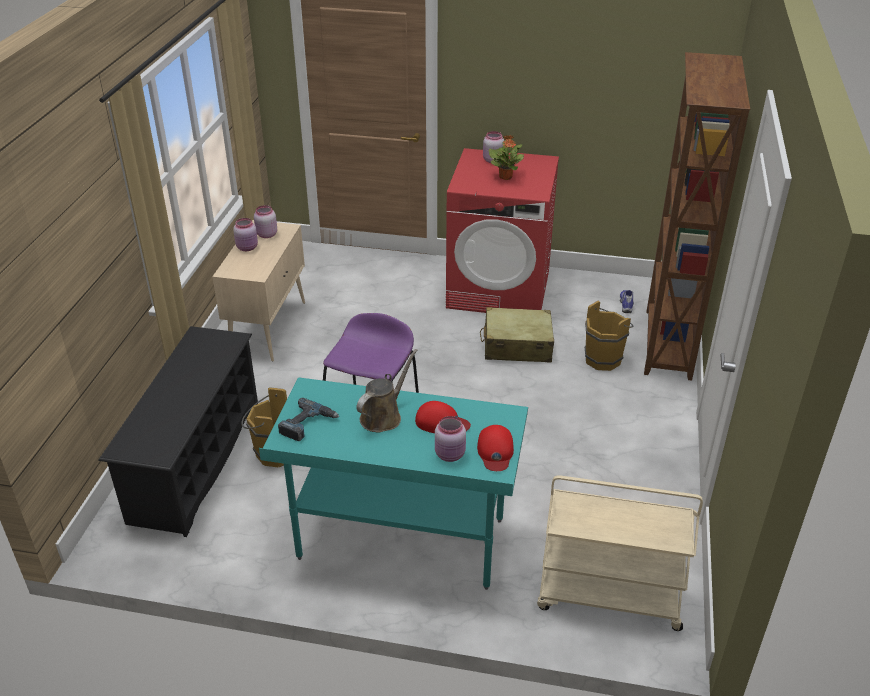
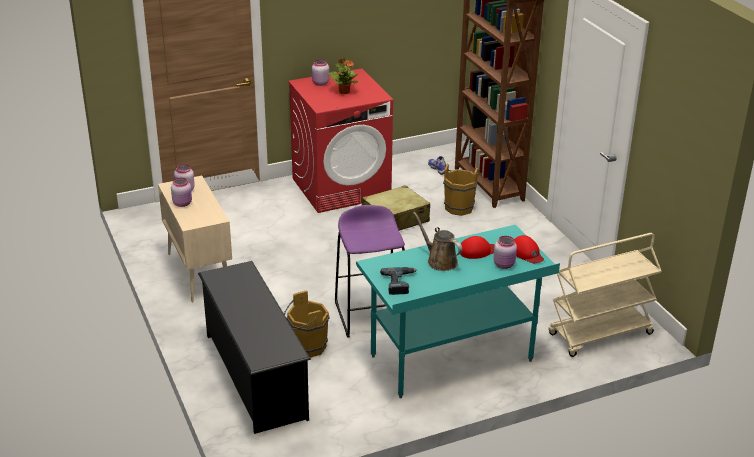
camera: 35 degrees left, 5 degrees down
brown watering can [356,349,417,433] -> brown watering can turned 45 degrees counterclockwise [413,212,462,271]

